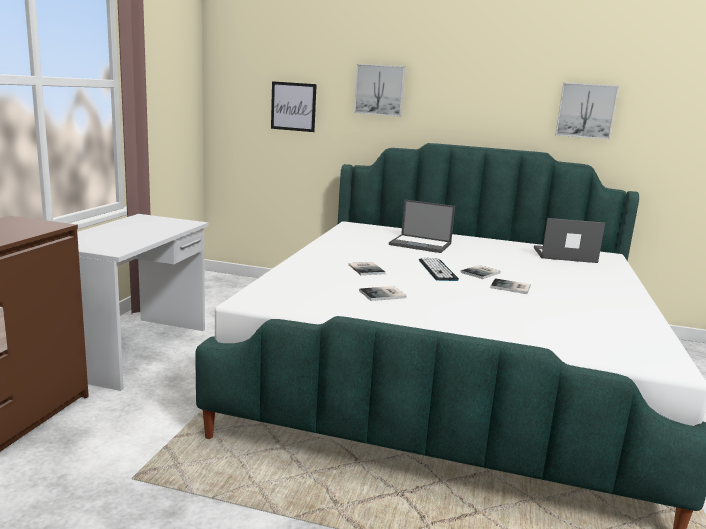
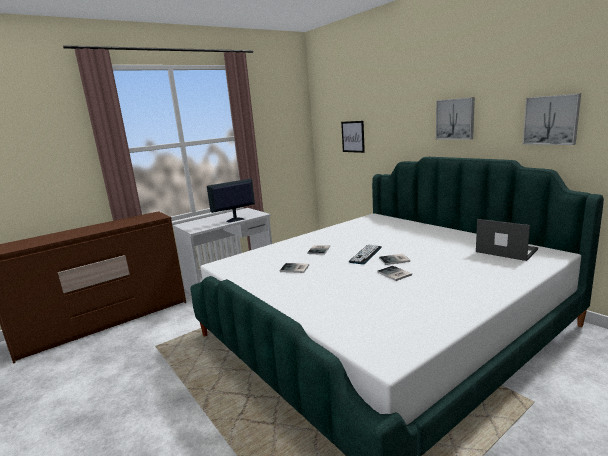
camera: 40 degrees right, 0 degrees up
picture [354,64,405,117] -> picture moved to [436,97,475,139]
laptop [389,199,455,253] -> none
none -> monitor [207,178,255,223]

